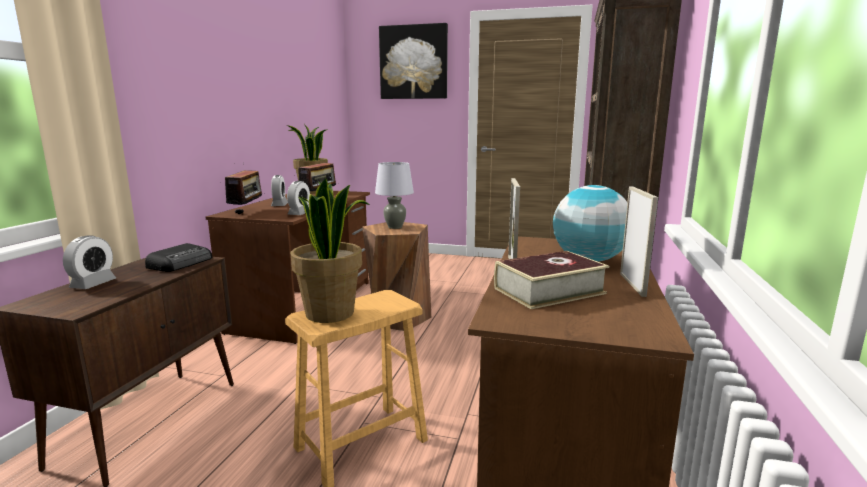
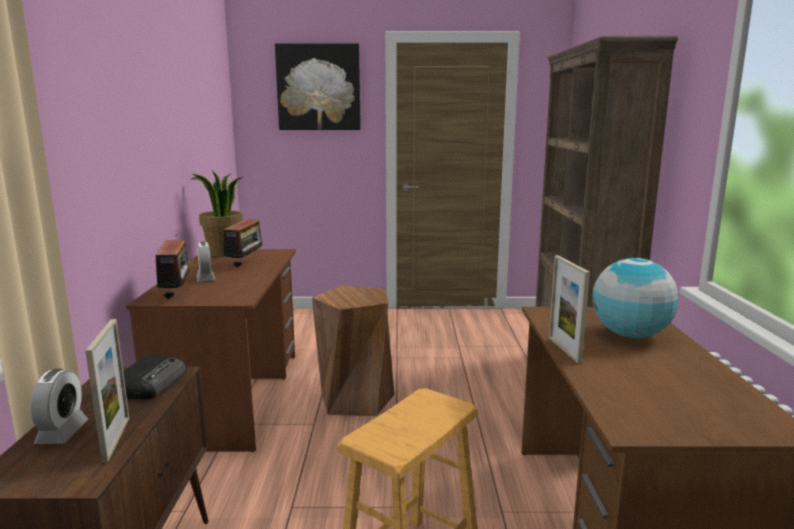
camera: 15 degrees left, 0 degrees up
alarm clock [287,181,310,215] -> none
potted plant [291,178,369,323] -> none
grey table lamp [375,162,414,229] -> none
book [494,251,609,309] -> none
picture frame [620,186,658,297] -> picture frame moved to [85,319,129,463]

